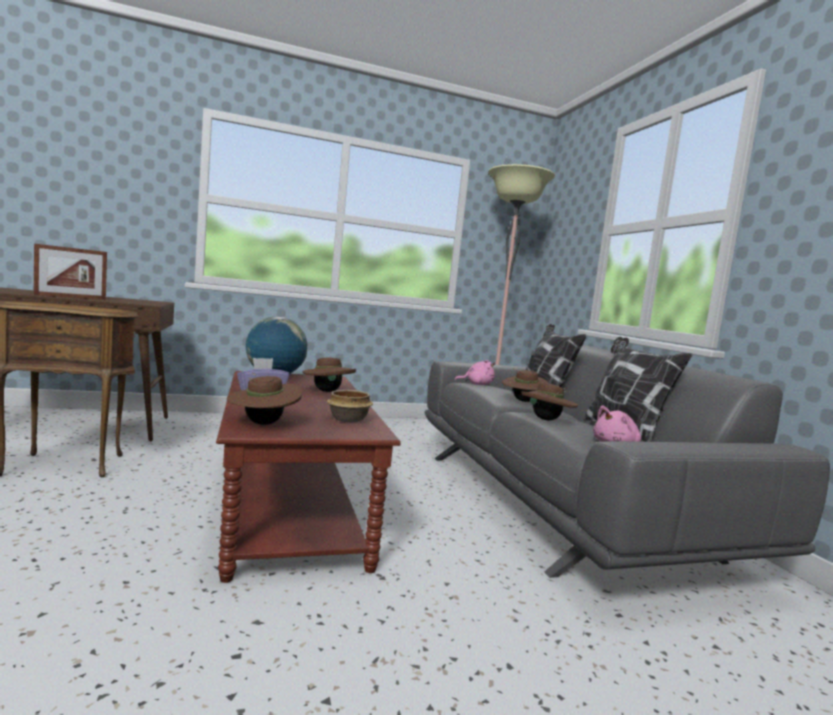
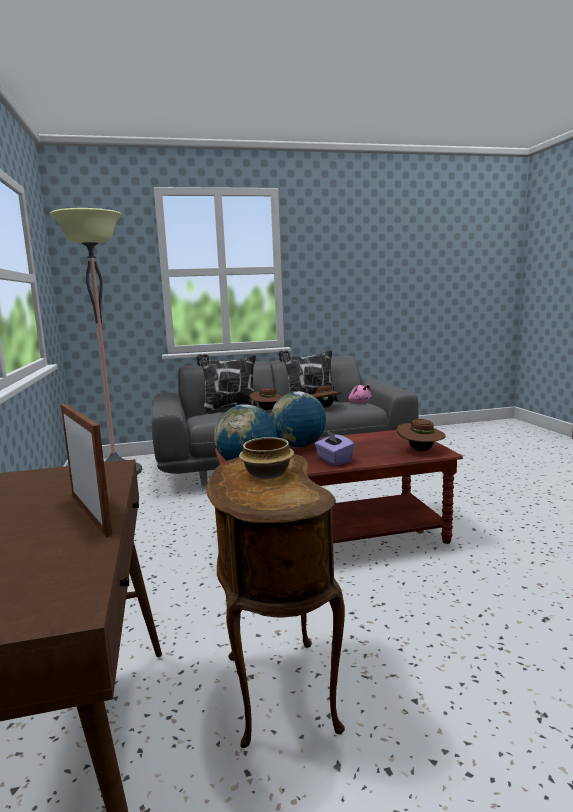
camera: 85 degrees left, 5 degrees up
brown hat [302,356,356,392] -> globe [271,391,326,448]
bowl [327,390,373,422] -> bowl moved to [239,437,294,479]
pink plush toy [455,360,495,385] -> none

